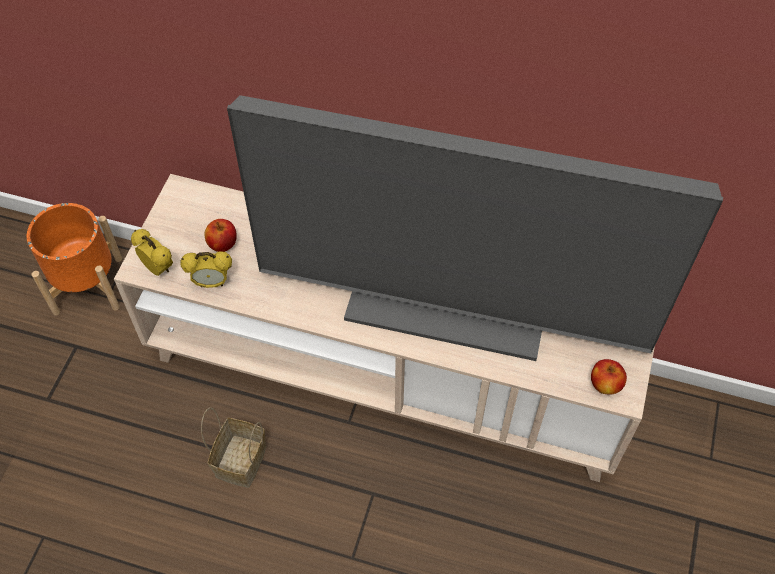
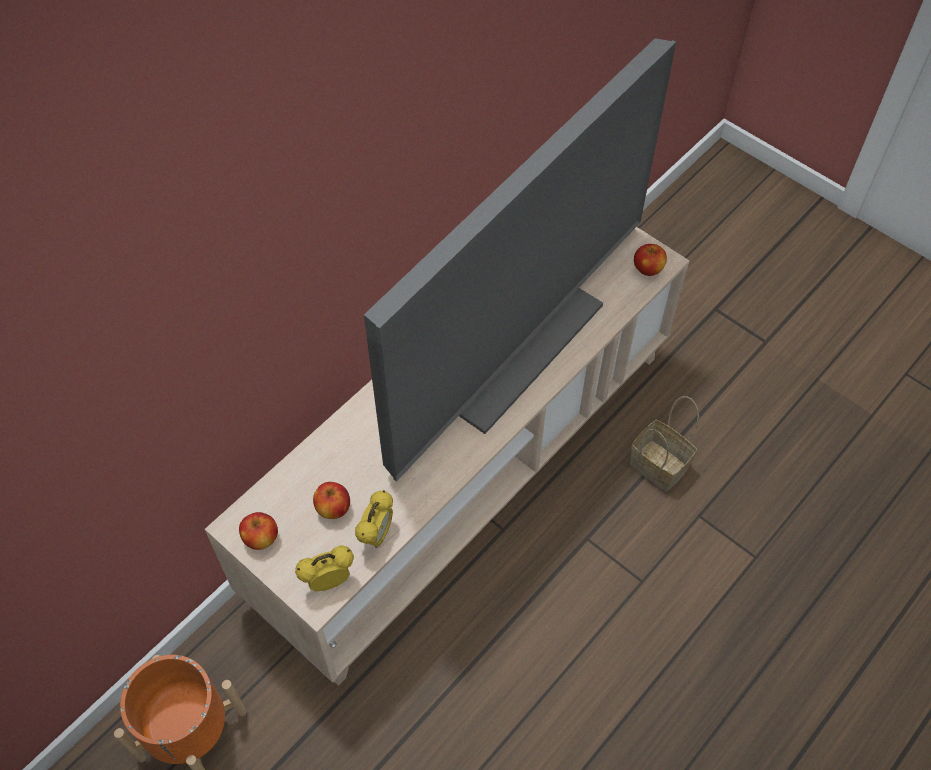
camera: 65 degrees left, 0 degrees up
basket [201,407,266,488] -> basket moved to [630,396,699,491]
none -> apple [239,512,278,550]

